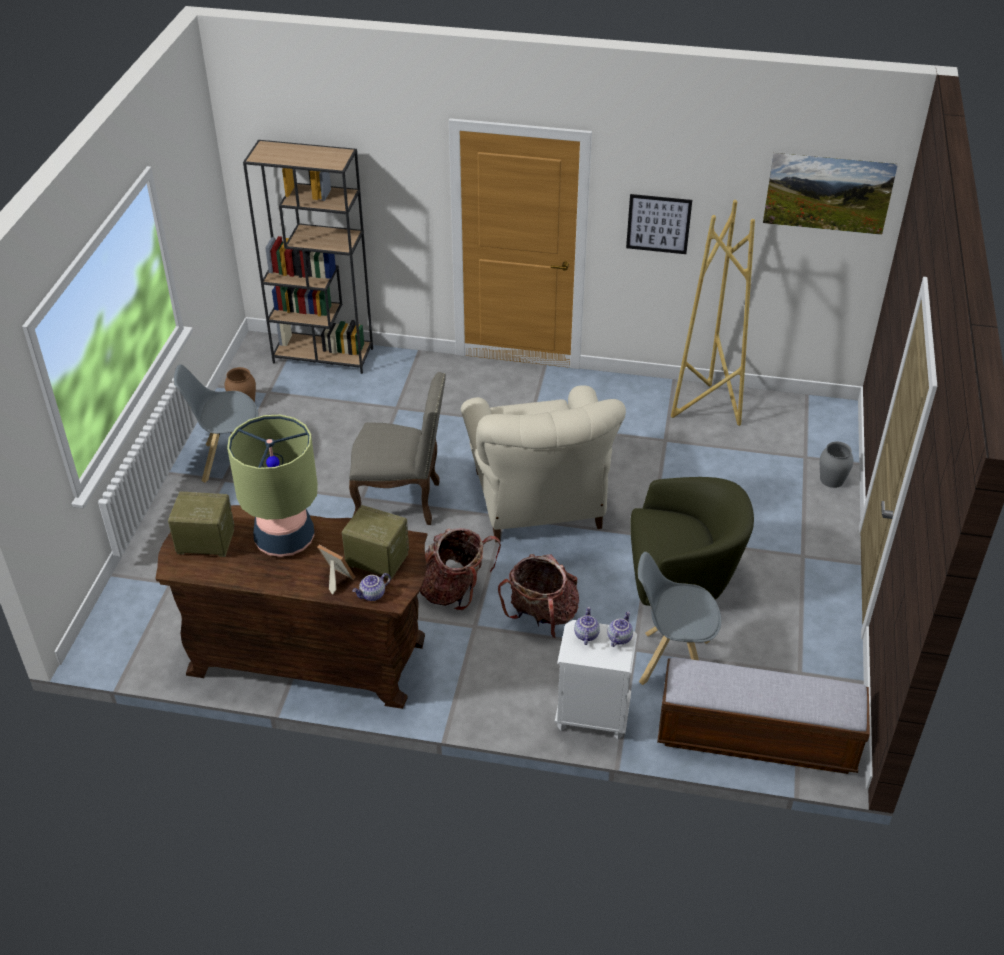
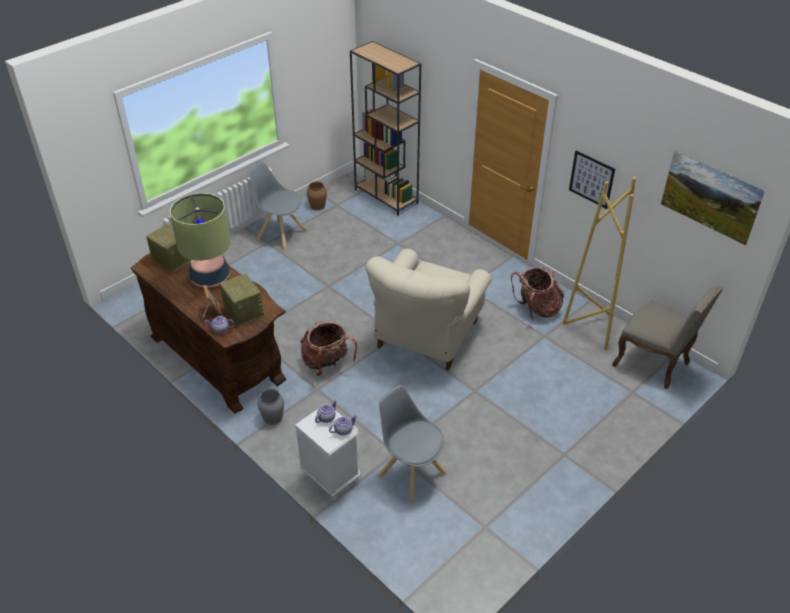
camera: 35 degrees right, 0 degrees up
grey chair [349,372,446,525] -> grey chair moved to [612,285,723,389]
backpack [498,554,579,639] -> backpack moved to [511,267,564,321]
green armchair [630,477,754,606] -> none
bench [657,657,870,774] -> none
grey vase [820,441,853,488] -> grey vase moved to [258,388,284,425]

